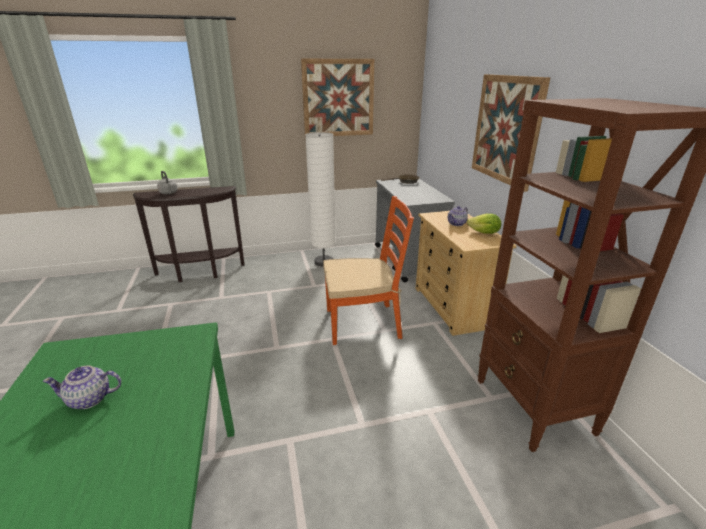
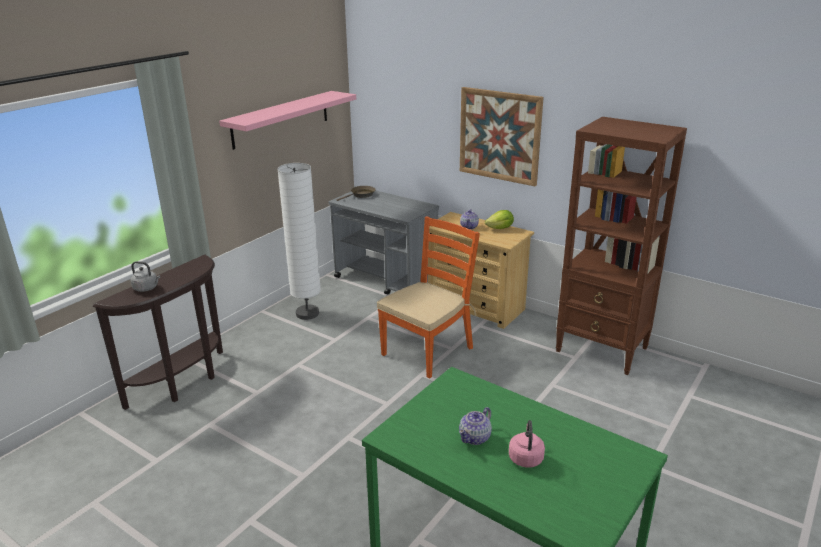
camera: 40 degrees left, 0 degrees up
picture [301,59,374,137] -> pink shelf [219,91,356,150]
none -> pink kettle [509,420,545,468]

